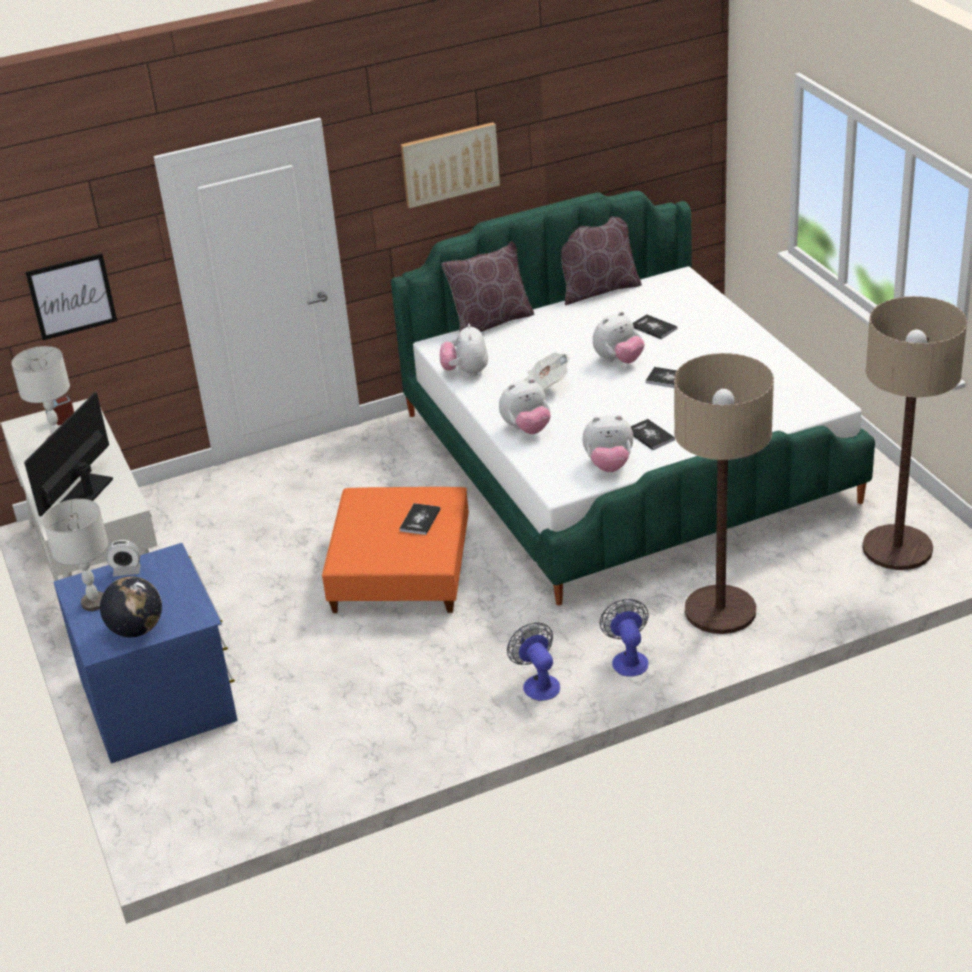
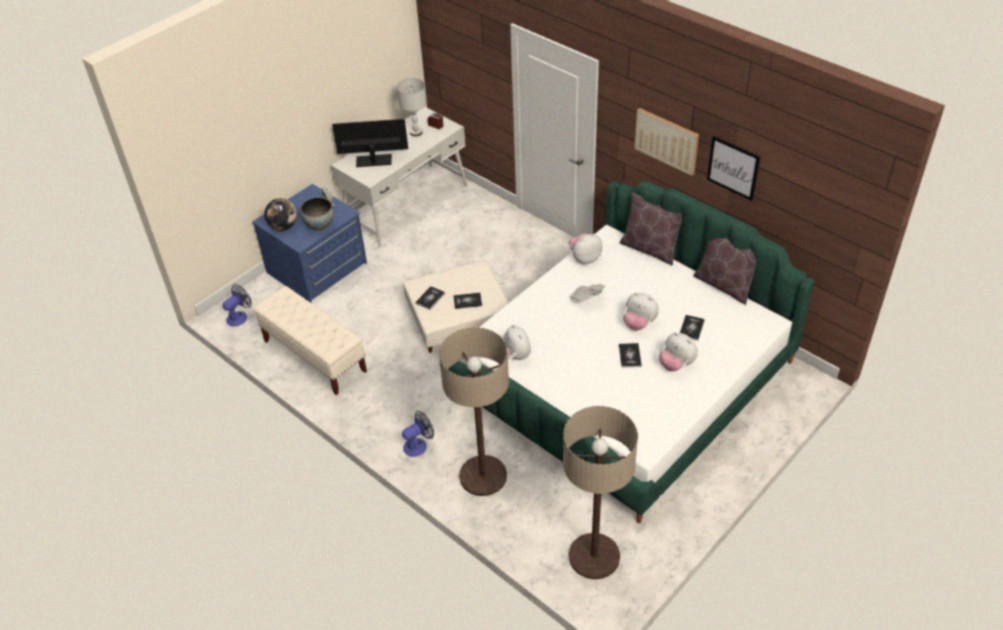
camera: 65 degrees right, 10 degrees up
picture [25,253,117,340] -> picture moved to [707,136,760,201]
grey table lamp [43,499,108,611] -> none
orange ottoman [322,487,469,613] -> beige ottoman [403,260,509,353]
plush toy [499,379,551,434] -> plush toy moved to [659,332,698,371]
fan [507,623,560,701] -> fan moved to [222,284,252,327]
book [630,419,675,450] -> book moved to [415,286,445,310]
none -> beige bench [254,286,367,395]
none -> bowl [301,197,334,231]

